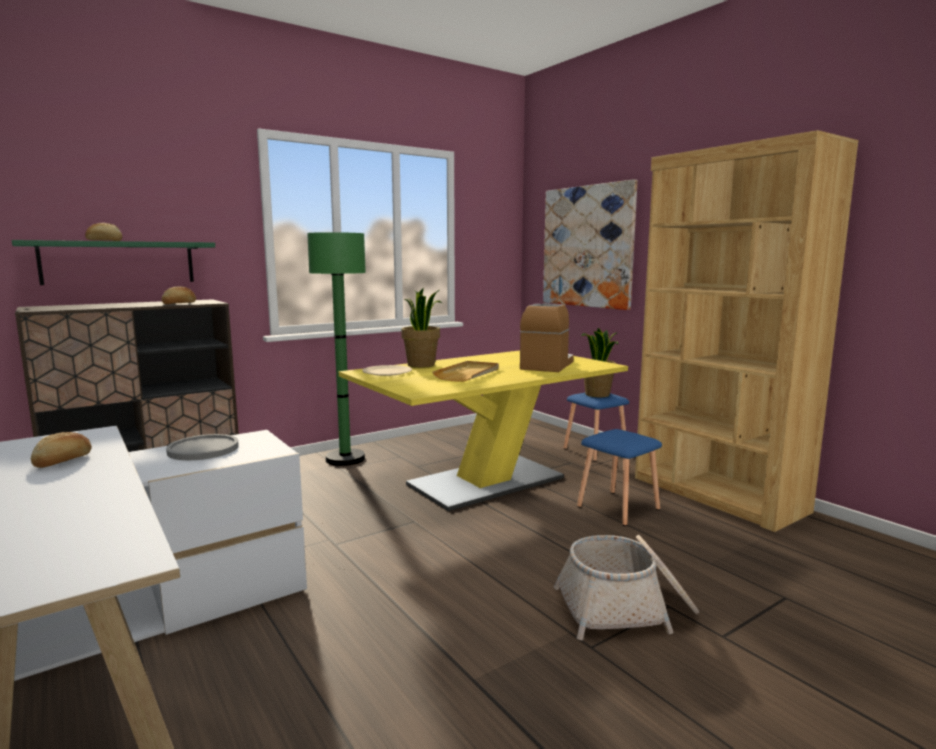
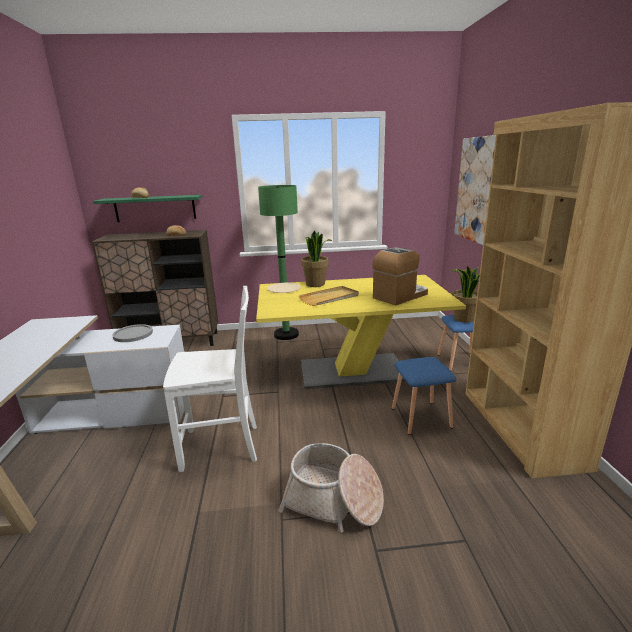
camera: 30 degrees right, 10 degrees up
bread [31,432,92,468] -> none
none -> white chair [163,286,257,472]

